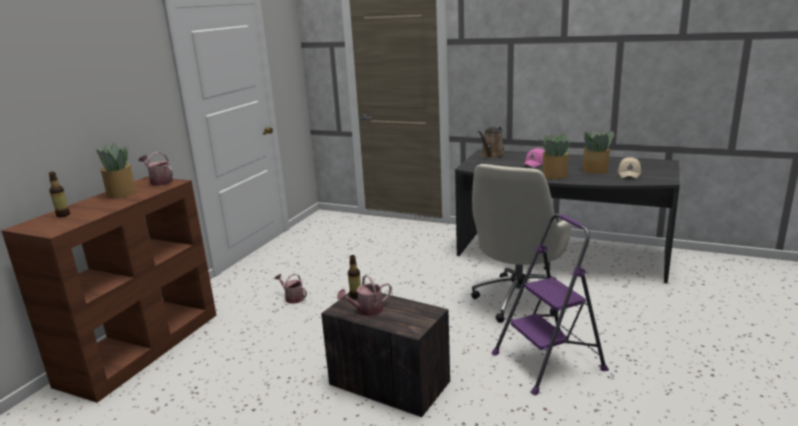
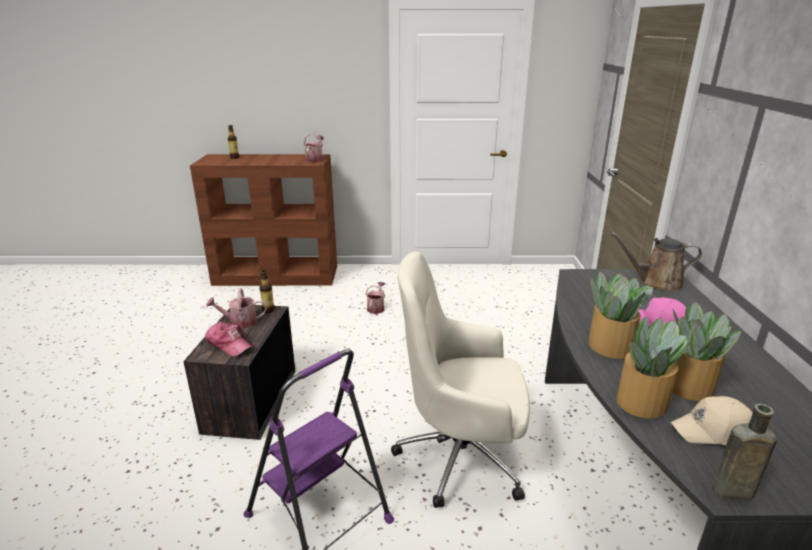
camera: 65 degrees right, 5 degrees up
potted plant [96,143,136,198] -> potted plant moved to [617,317,688,418]
watering can [337,275,392,316] -> watering can turned 45 degrees counterclockwise [206,288,267,329]
none -> cap [205,321,254,357]
none -> brown bottle [712,404,777,501]

